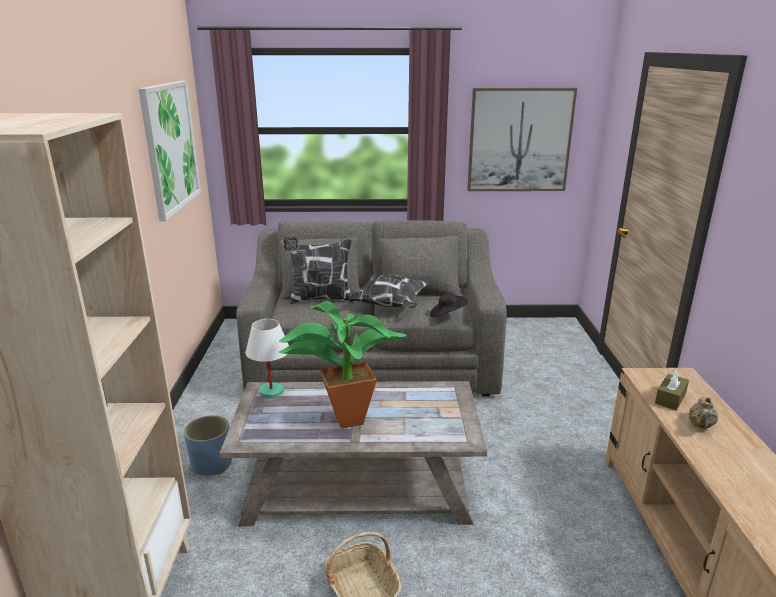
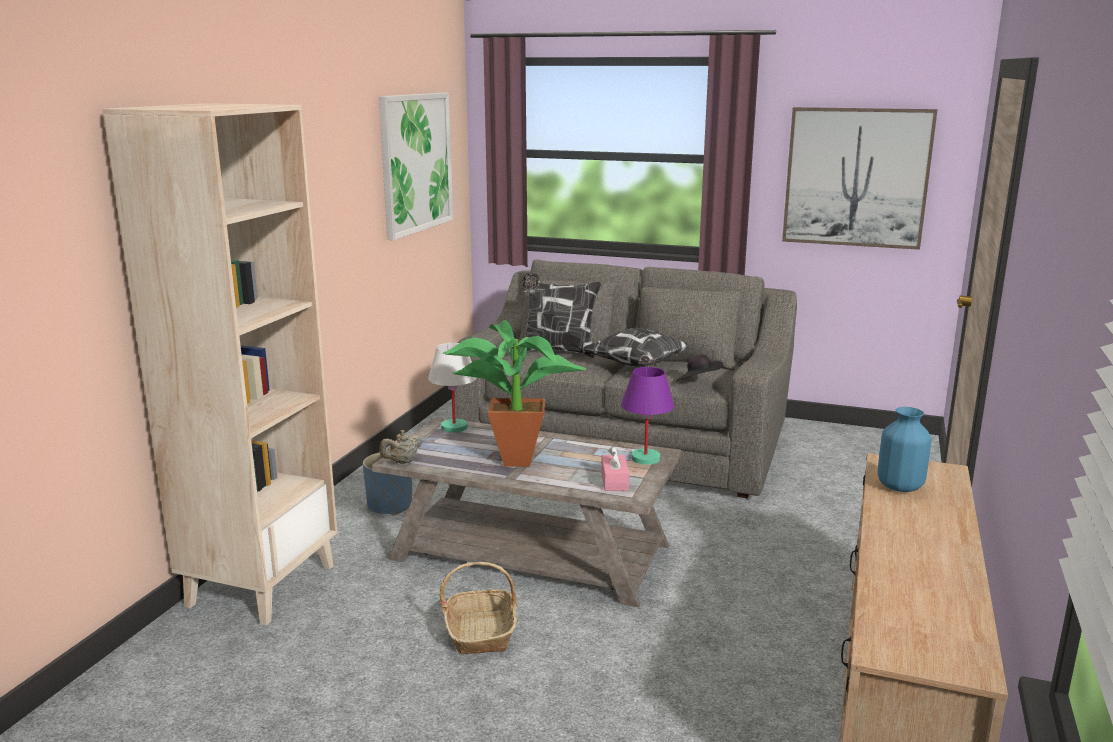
camera: 20 degrees right, 5 degrees down
brown tissue box [655,369,689,410] -> blue vase [878,407,931,492]
beige teapot [689,397,718,429] -> beige teapot moved to [379,430,423,464]
none -> pink tissue box [601,446,629,491]
none -> purple table lamp [621,367,674,465]

